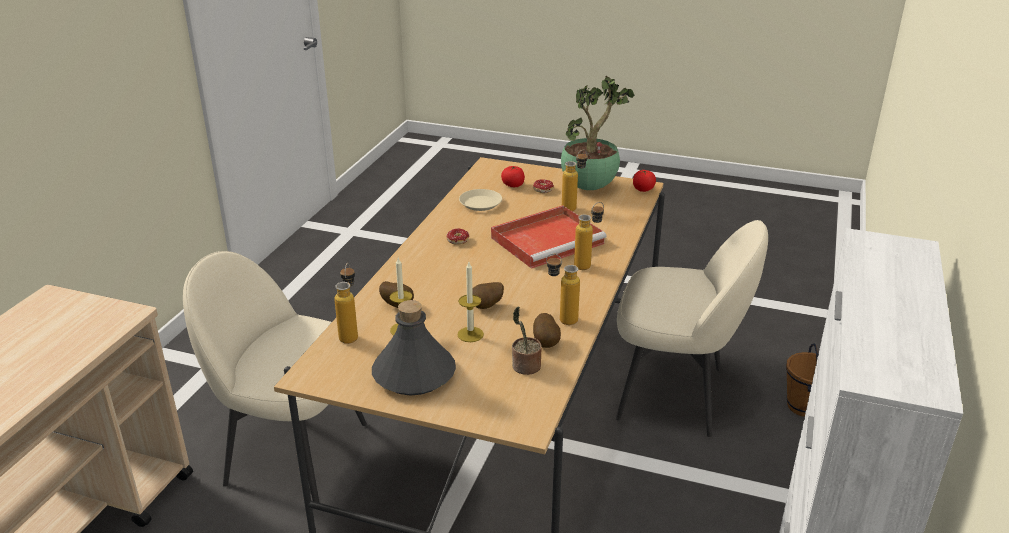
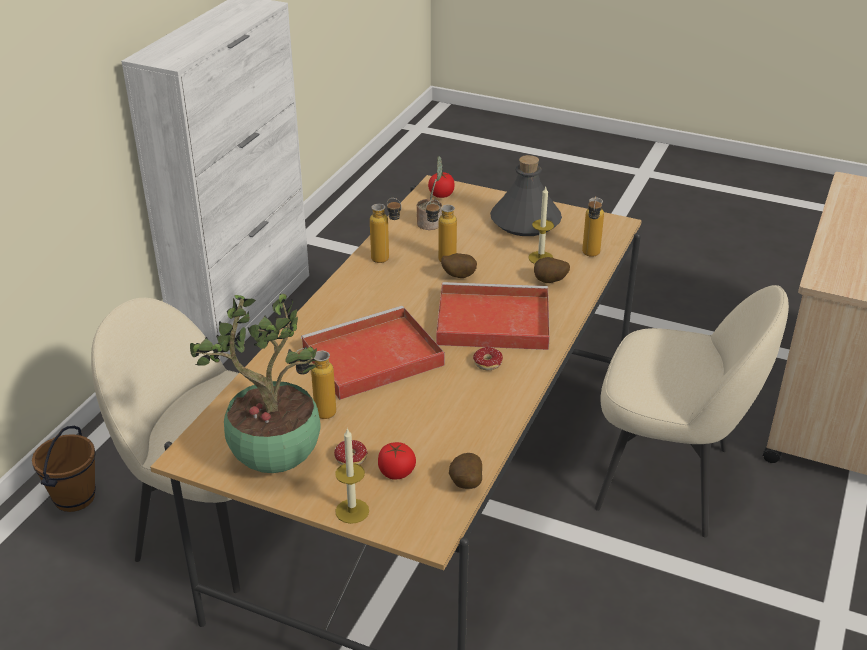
camera: 175 degrees left, 5 degrees up
candle [457,262,484,342] -> candle moved to [335,428,369,524]
beige plate [459,189,502,211] -> none
potato [533,313,561,348] -> potato moved to [449,453,482,489]
bottle [574,202,604,270] -> bottle moved to [425,199,457,262]
tomato [633,170,656,192] -> tomato moved to [428,172,455,198]
none -> red tray [436,282,550,350]

